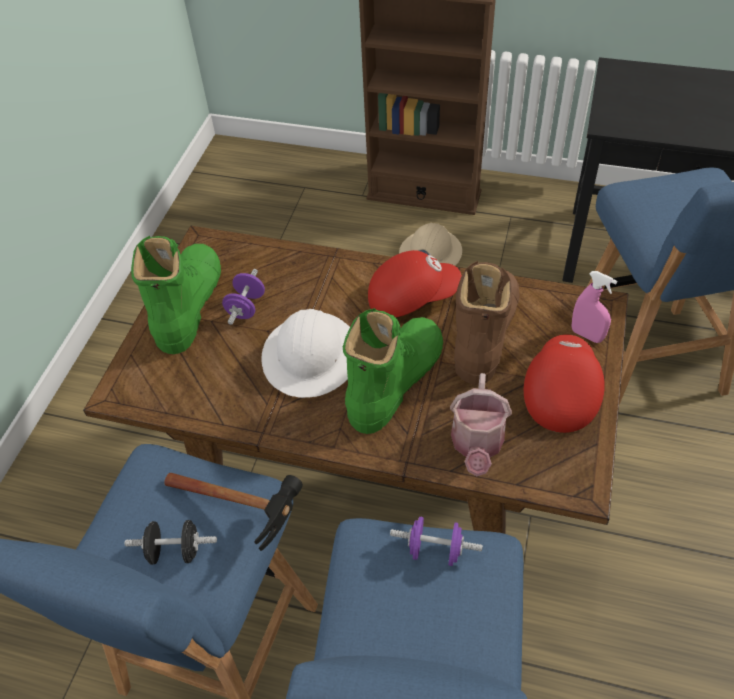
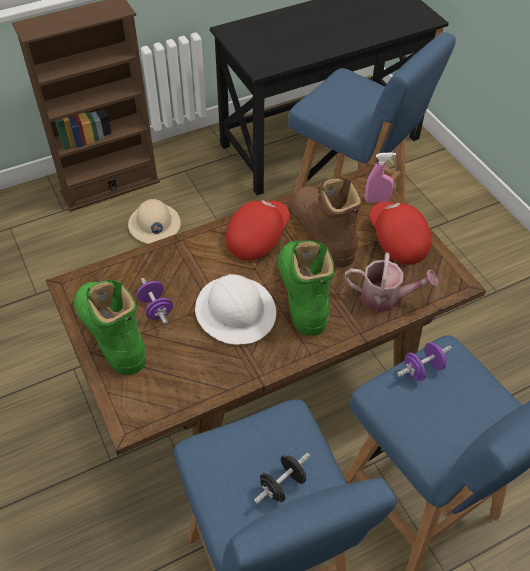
camera: 45 degrees left, 0 degrees up
hammer [164,473,303,551] -> none
watering can [450,373,512,476] -> watering can turned 45 degrees counterclockwise [345,252,439,312]

